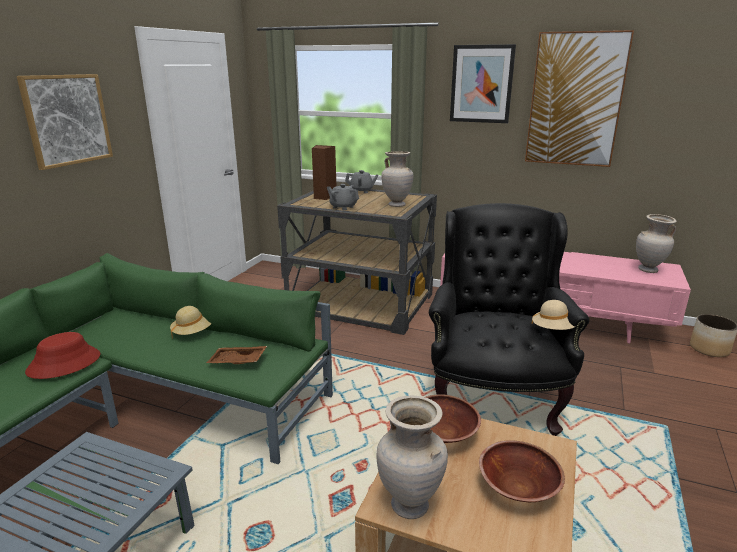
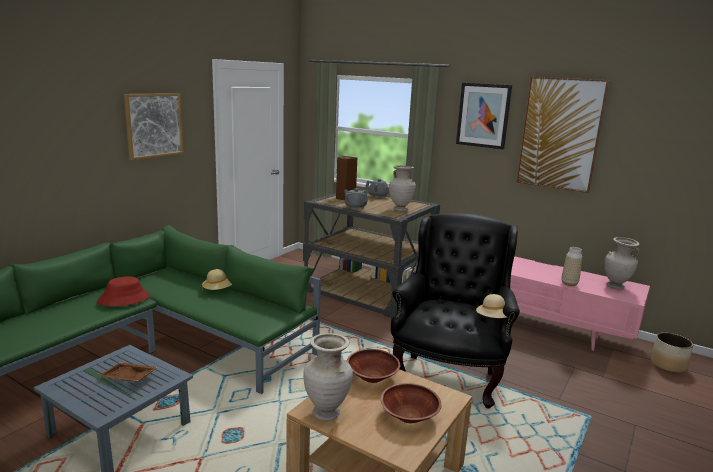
camera: 10 degrees right, 5 degrees down
brown tray [206,346,267,364] -> brown tray moved to [99,363,157,381]
none -> vase [562,247,582,286]

